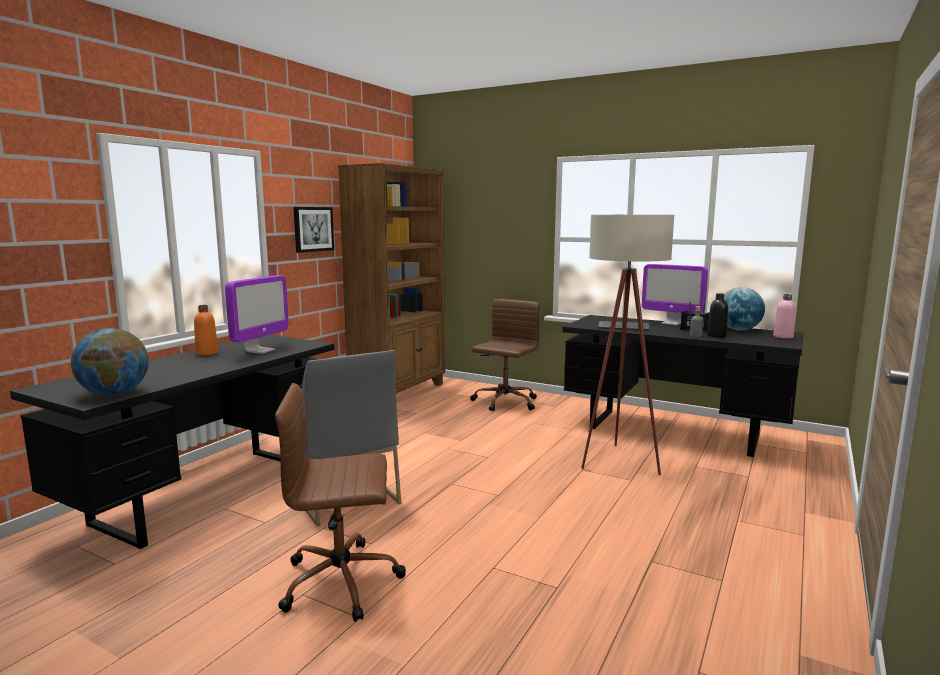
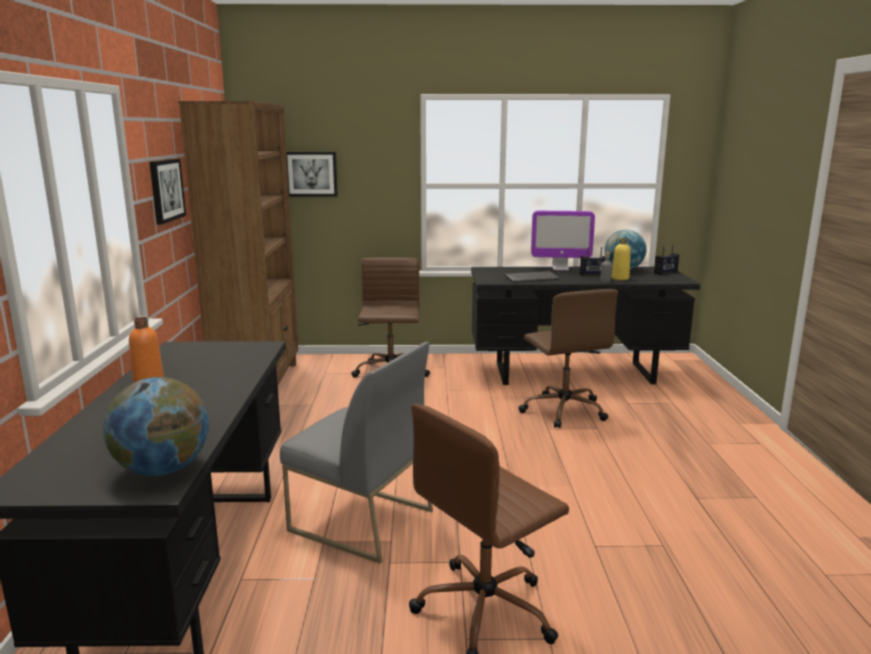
camera: 30 degrees left, 5 degrees up
monitor [225,275,289,354] -> none
beige floor lamp [581,215,674,475] -> brown office chair [518,289,618,428]
black bottle [707,293,728,338] -> yellow bottle [612,238,631,280]
pink bottle [773,294,796,339] -> radio [654,245,679,275]
none -> picture [286,152,338,197]

